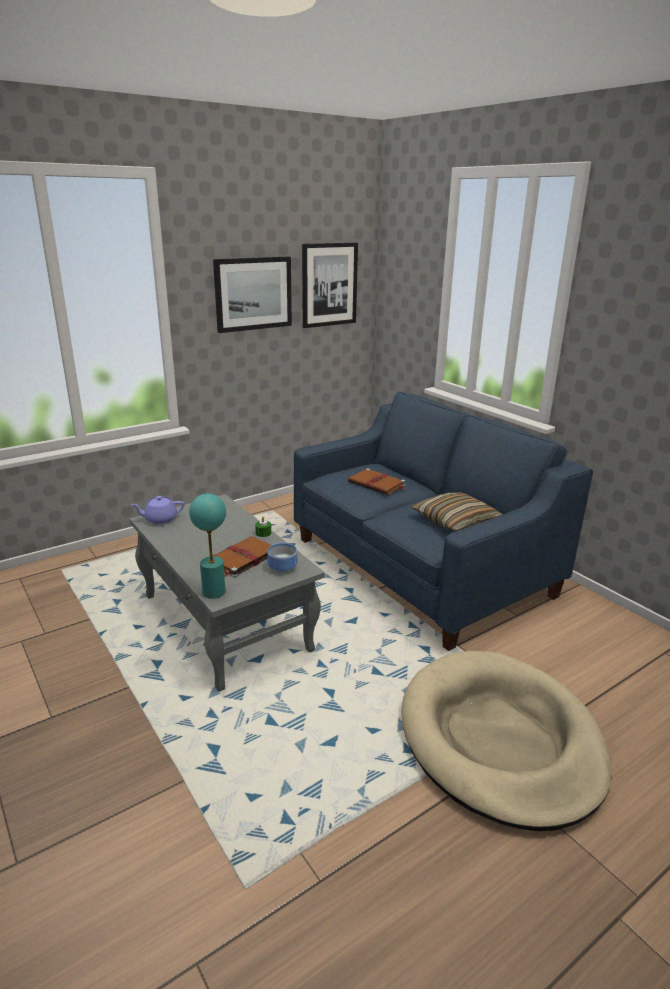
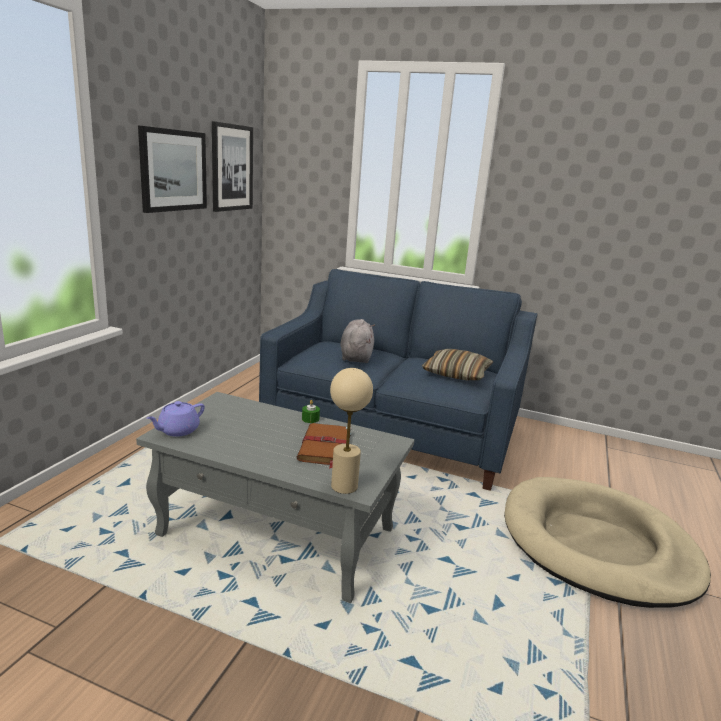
camera: 35 degrees left, 5 degrees down
turquoise table lamp [189,494,226,599] -> beige table lamp [330,368,373,494]
bowl [268,543,297,573] -> none
brown book [348,468,405,495] -> grey plush toy [340,319,375,363]

